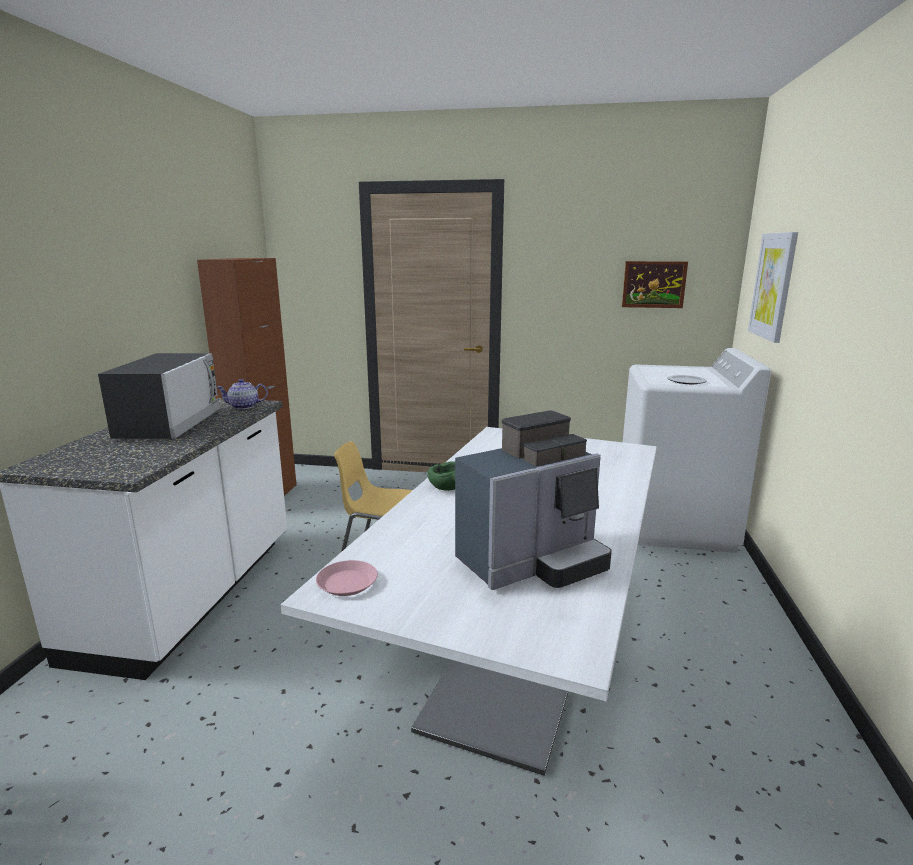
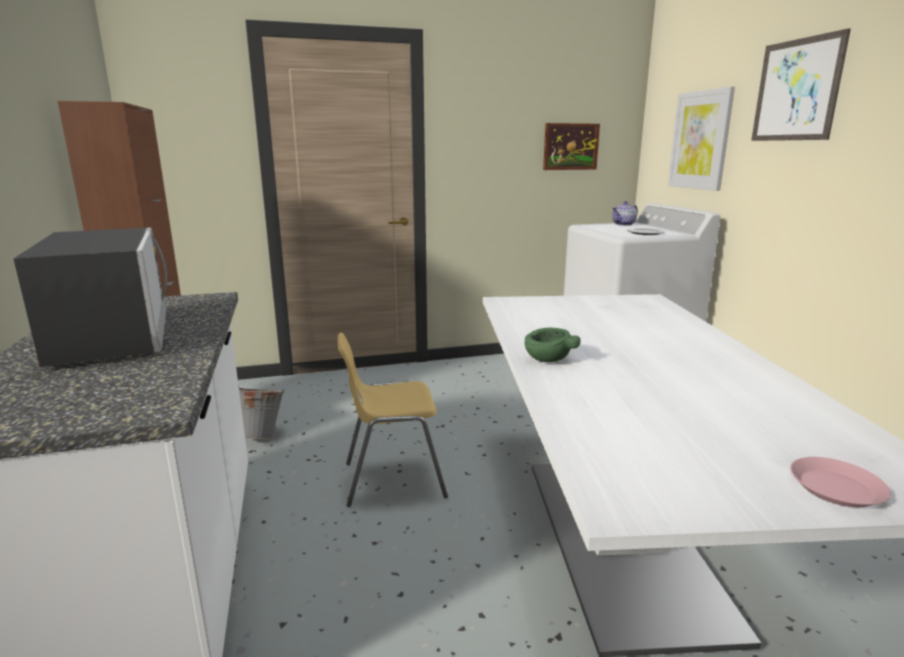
camera: 25 degrees left, 0 degrees up
teapot [217,379,268,409] -> teapot moved to [612,201,638,226]
pink plate [316,560,378,596] -> pink plate moved to [790,457,891,507]
coffee machine [455,410,611,590] -> none
none -> grey bucket [239,389,284,439]
none -> picture [751,28,851,141]

